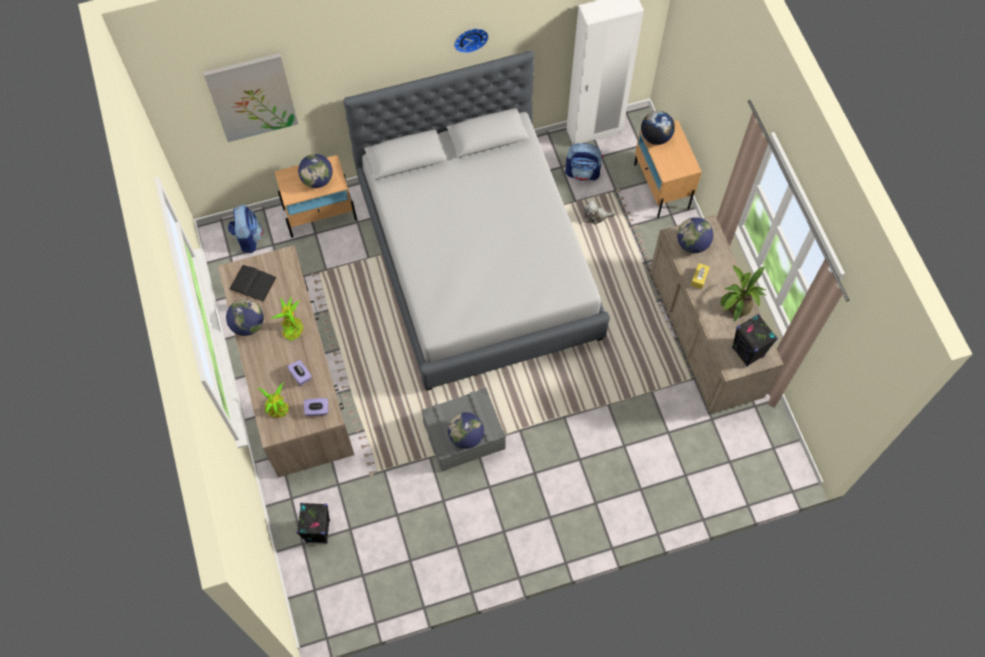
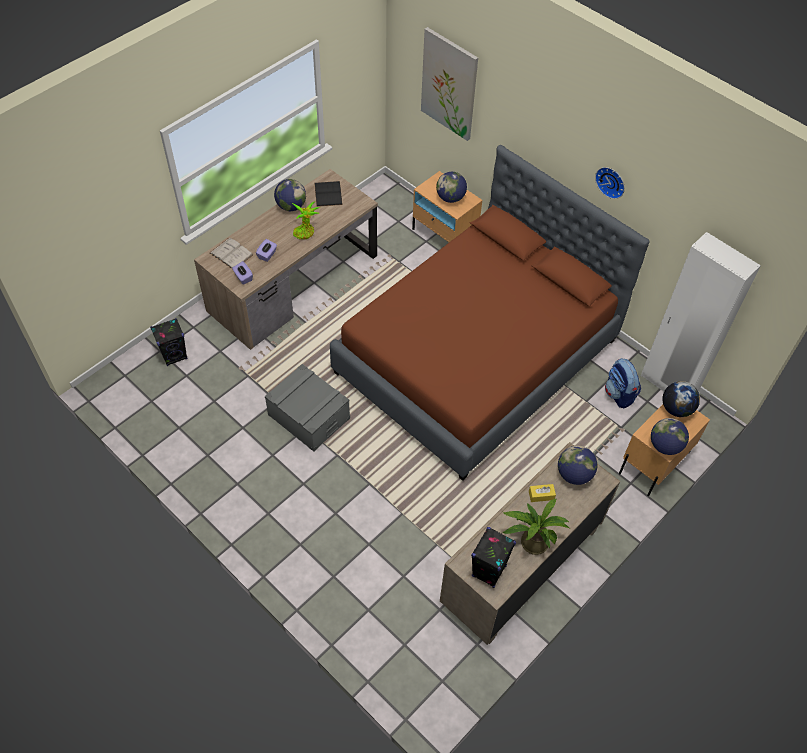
camera: 60 degrees right, 10 degrees down
backpack [228,205,263,253] -> none
potted plant [258,383,289,418] -> white book [210,238,254,269]
grey bed [343,50,610,391] -> brown bed [330,145,650,481]
globe [448,412,484,449] -> globe moved to [651,418,689,455]
plush toy [584,201,615,225] -> none

